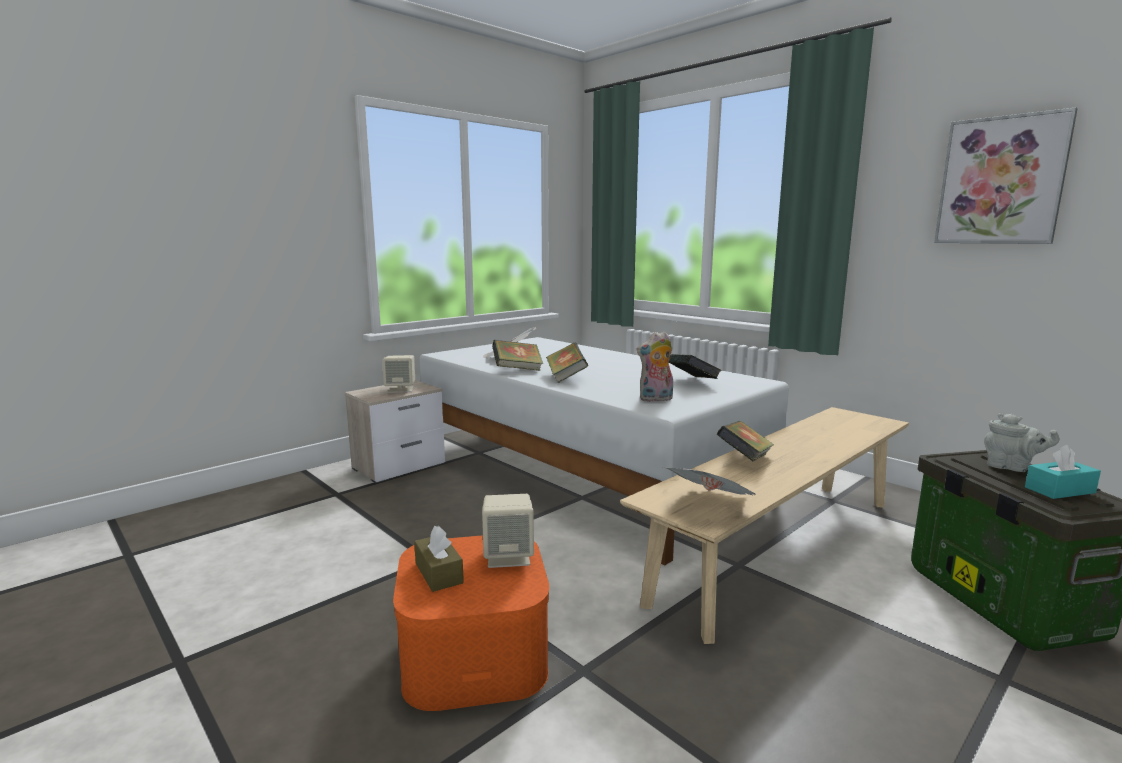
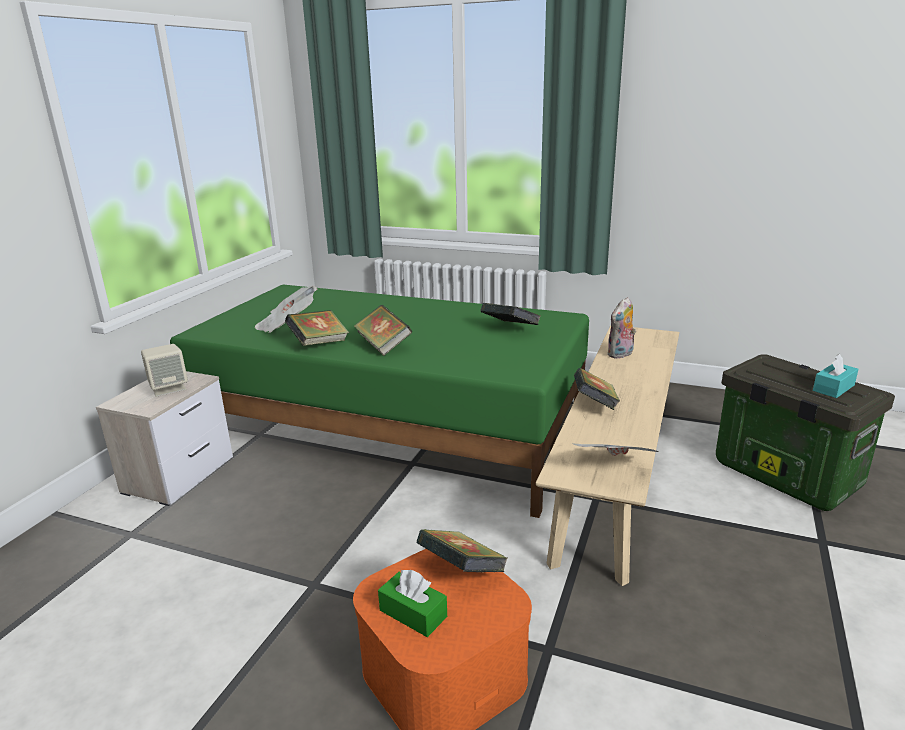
camera: 25 degrees left, 10 degrees up
brown tissue box [414,526,464,592] -> green tissue box [378,570,447,637]
white bed [419,337,789,565] -> green bed [170,285,589,518]
beige speaker [482,494,534,568] -> book [417,529,508,572]
plush toy [636,331,673,402] -> plush toy moved to [607,297,636,359]
picture [934,107,1078,244] -> none
grey teapot [984,413,1060,472] -> none

